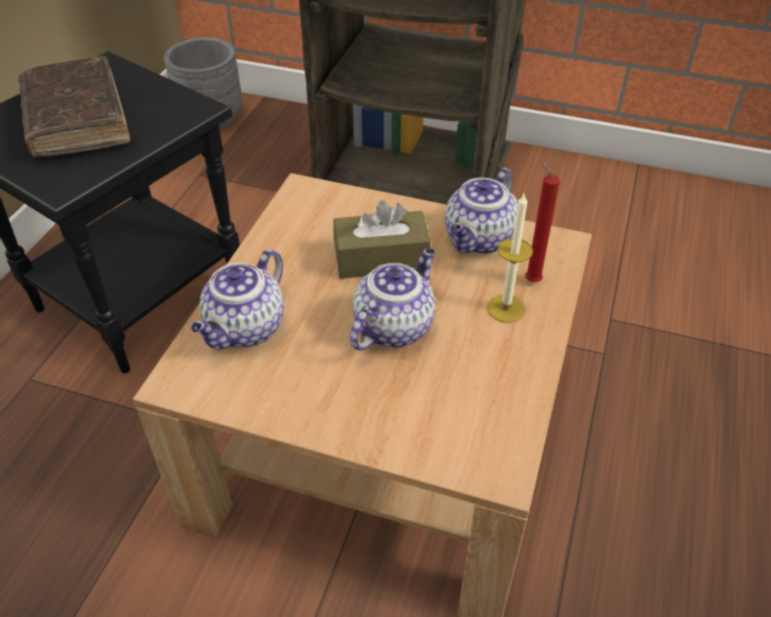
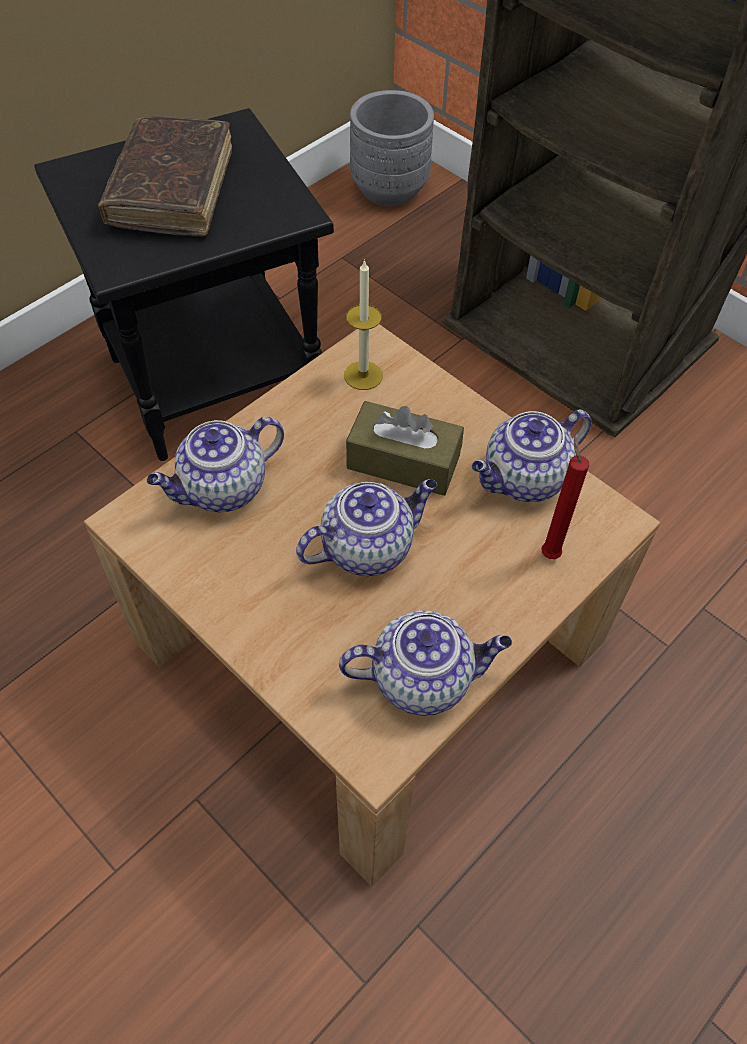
camera: 25 degrees right, 10 degrees up
candle [487,194,533,323] -> candle moved to [344,259,383,390]
none -> teapot [339,611,512,716]

